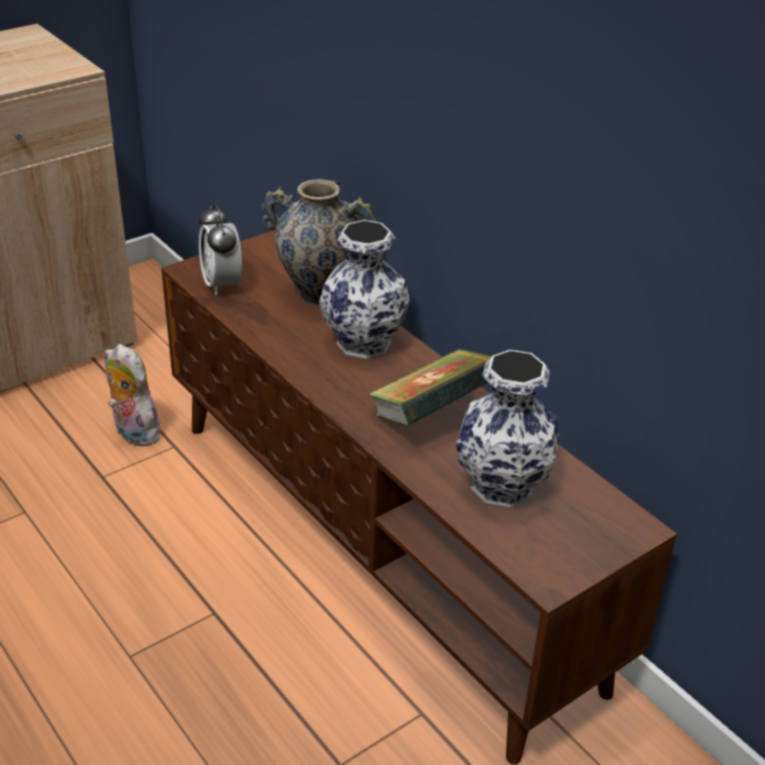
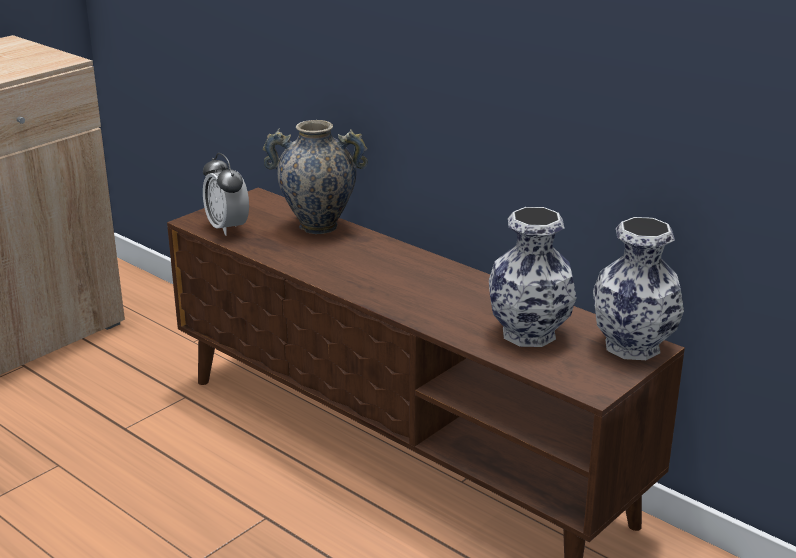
camera: 10 degrees left, 10 degrees down
plush toy [105,344,164,447] -> none
vase [319,220,410,359] -> vase moved to [593,217,684,360]
book [368,349,492,426] -> none

